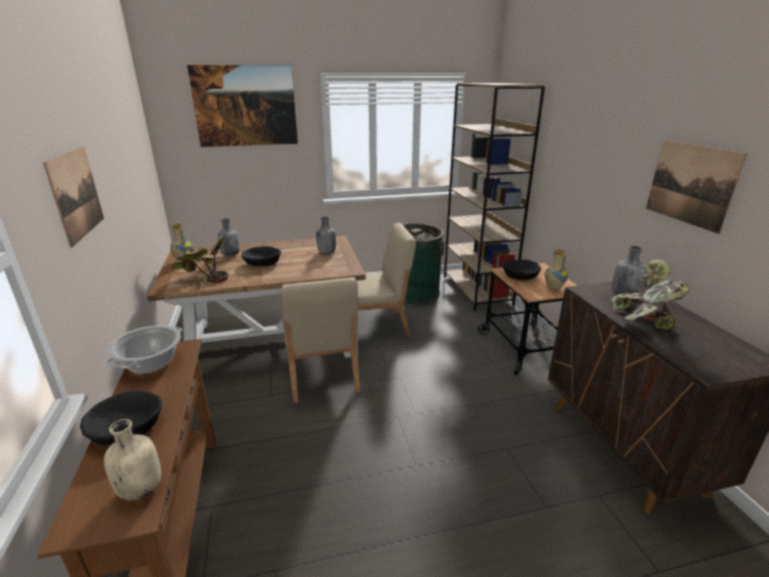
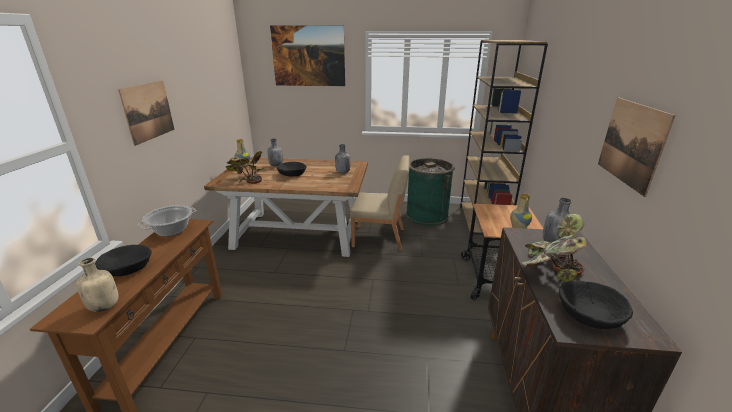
camera: 20 degrees right, 0 degrees up
beige chair [281,277,360,403] -> none
black bowl [503,260,541,280] -> black bowl moved to [559,280,633,329]

